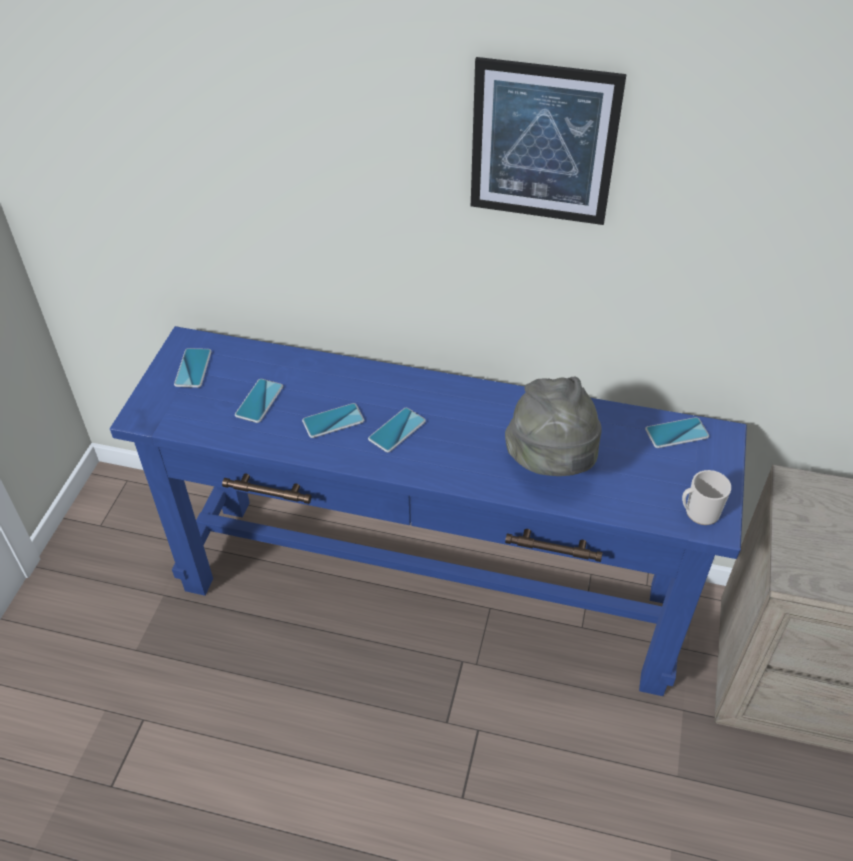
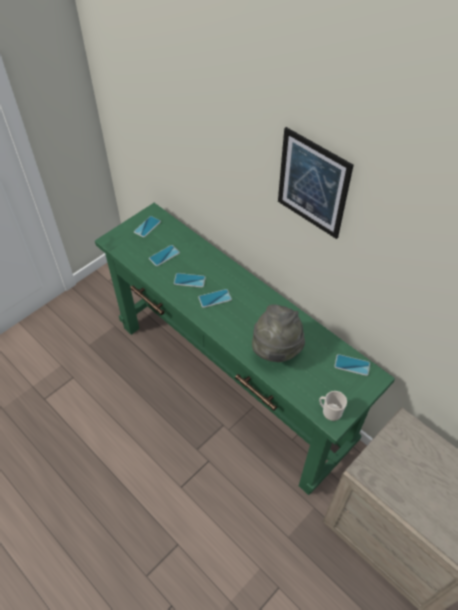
camera: 30 degrees right, 5 degrees up
blue console table [110,326,747,696] -> green console table [95,203,395,495]

